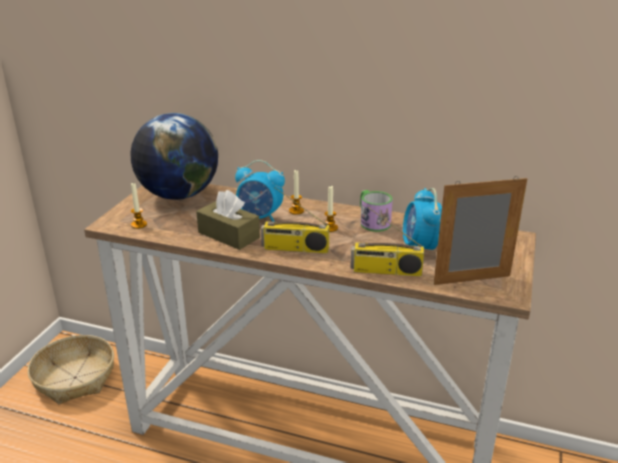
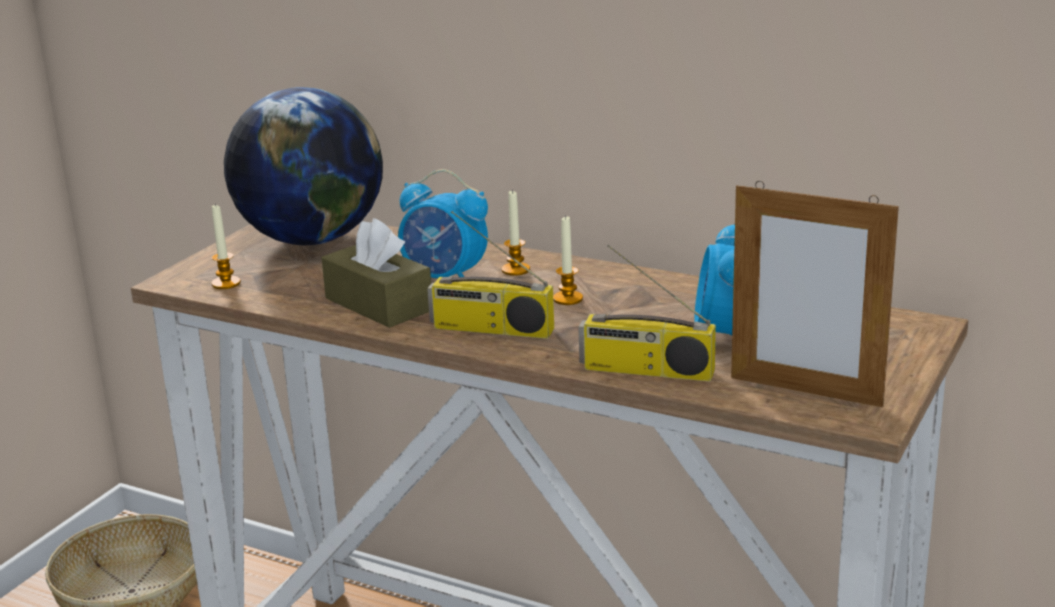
camera: 10 degrees right, 5 degrees down
mug [360,190,393,232] -> none
picture frame [433,176,527,285] -> picture frame turned 150 degrees counterclockwise [731,181,899,407]

